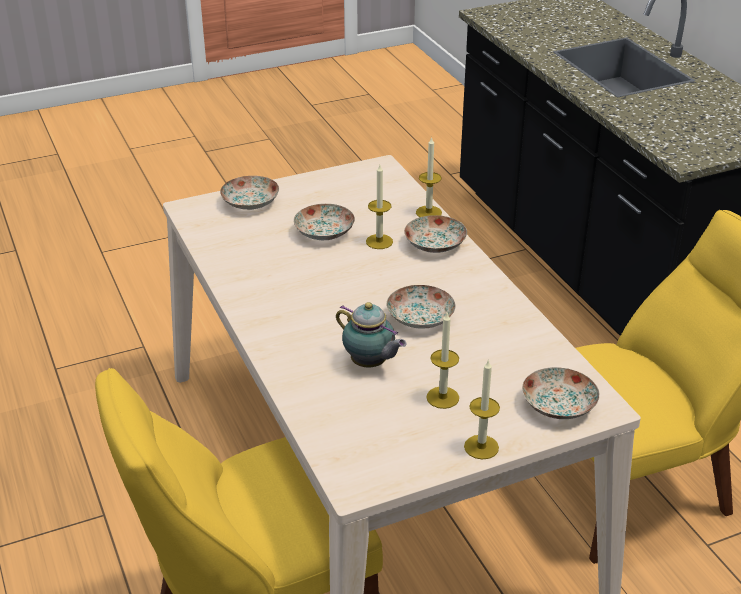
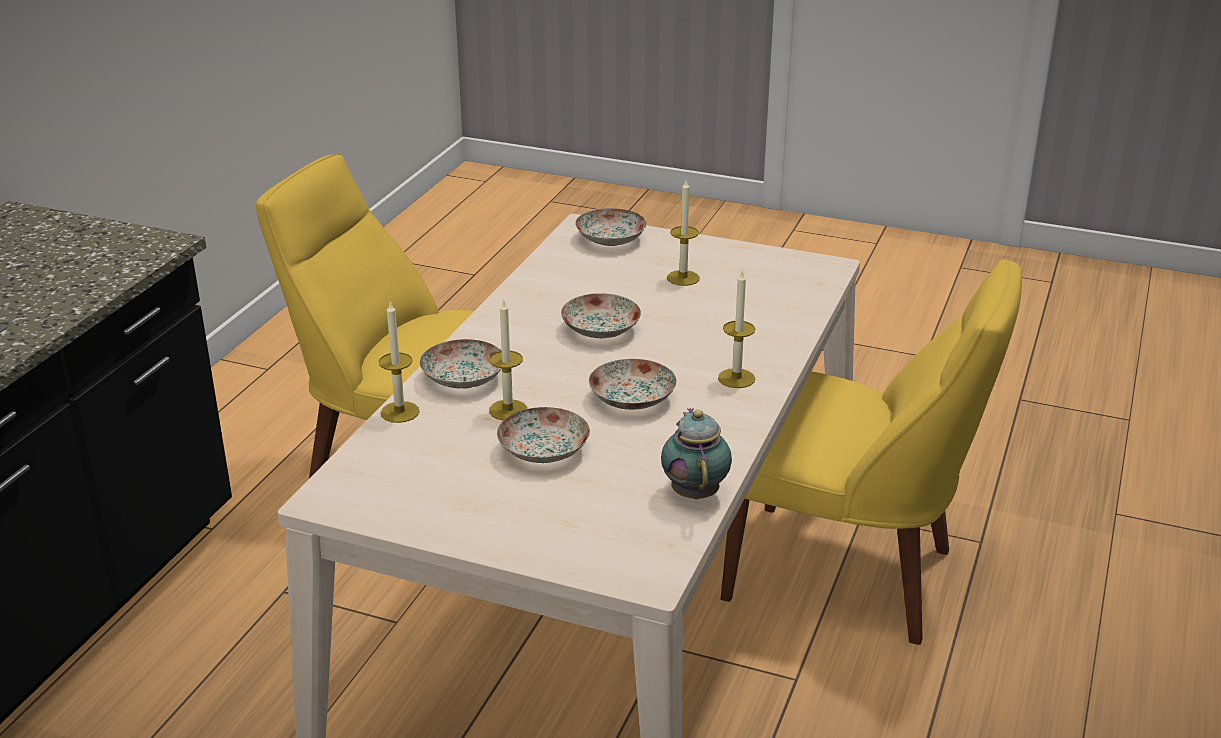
camera: 135 degrees left, 5 degrees down
plate [220,176,279,210] -> plate moved to [589,359,677,410]
teapot [336,302,407,367] -> teapot moved to [661,408,732,499]
candle [464,359,500,460] -> candle moved to [718,272,755,388]

